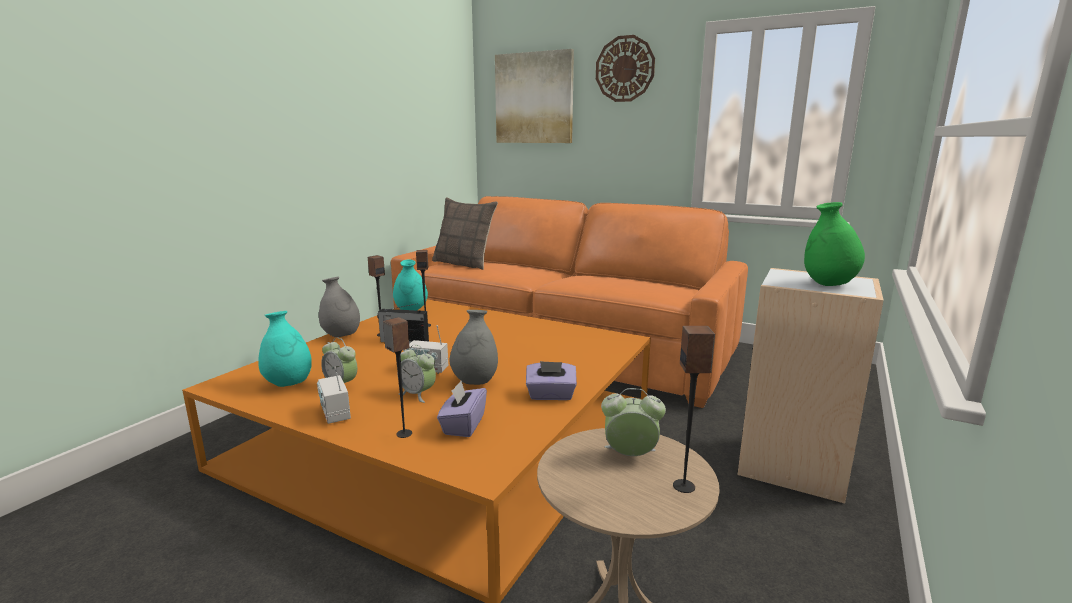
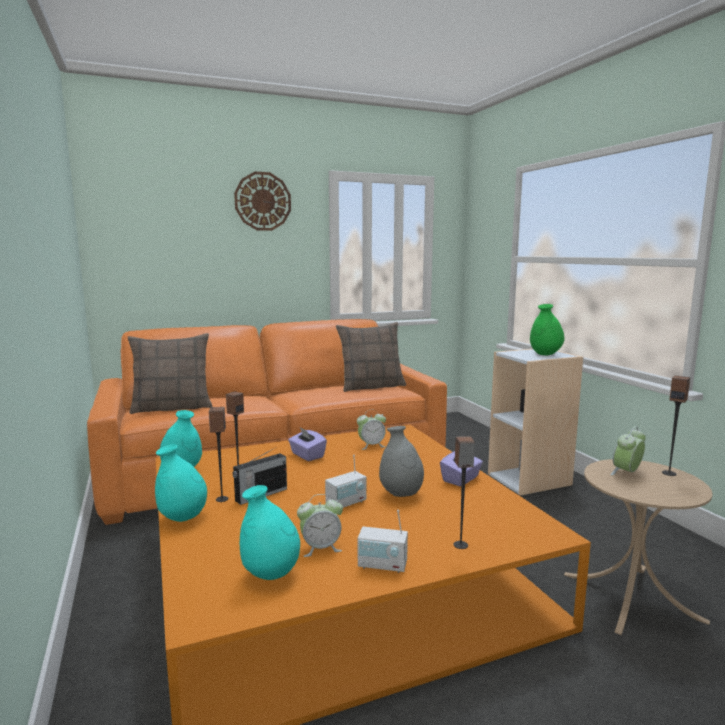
camera: 50 degrees left, 5 degrees down
grey vase [319,277,360,337] -> turquoise vase [155,445,207,522]
alarm clock [399,345,436,403] -> alarm clock moved to [357,410,386,450]
purple tissue box [437,381,487,437] -> purple tissue box moved to [288,427,327,461]
picture [495,49,574,143] -> none
none -> pillow [336,322,406,392]

